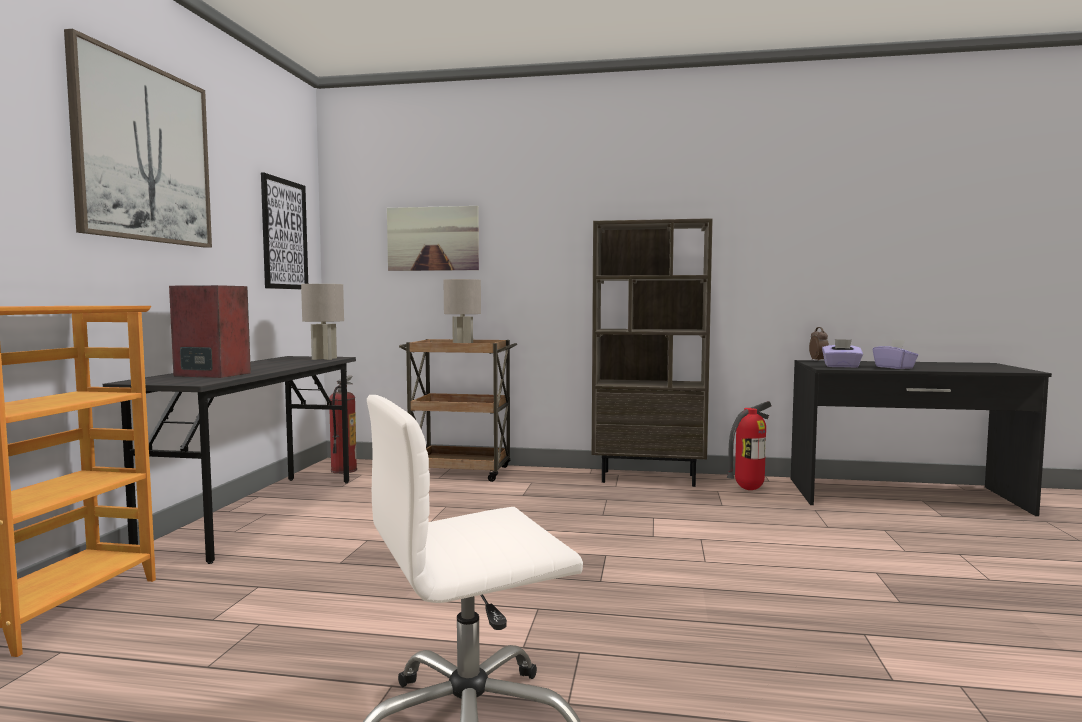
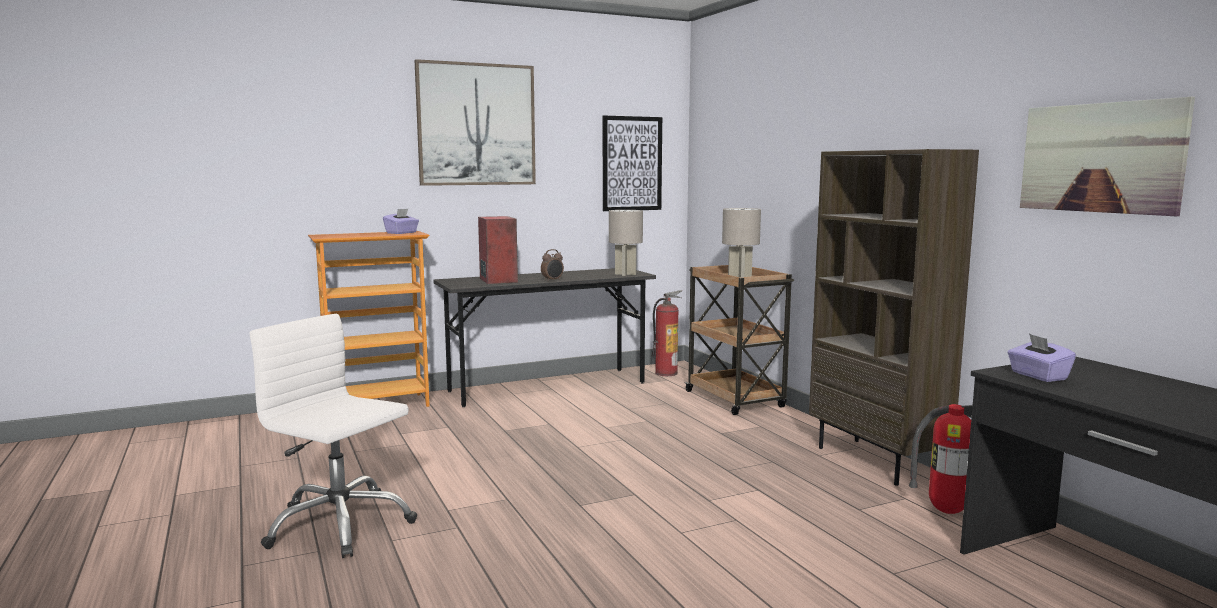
camera: 55 degrees right, 5 degrees up
picture [387,206,479,271] -> picture moved to [1020,97,1195,216]
alarm clock [809,327,829,361] -> alarm clock moved to [541,249,564,280]
purple tissue box [873,339,918,369] -> purple tissue box moved to [383,209,419,234]

